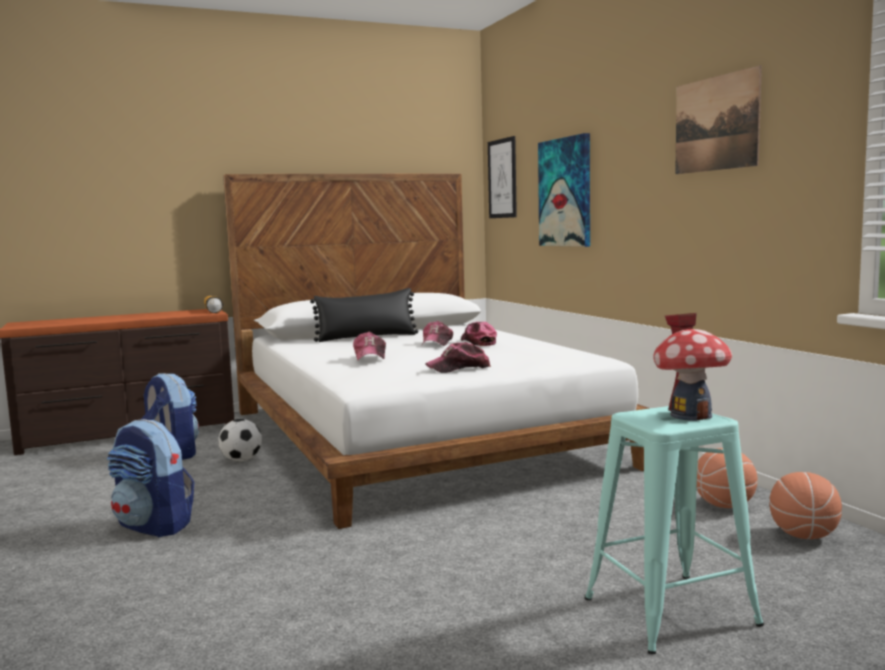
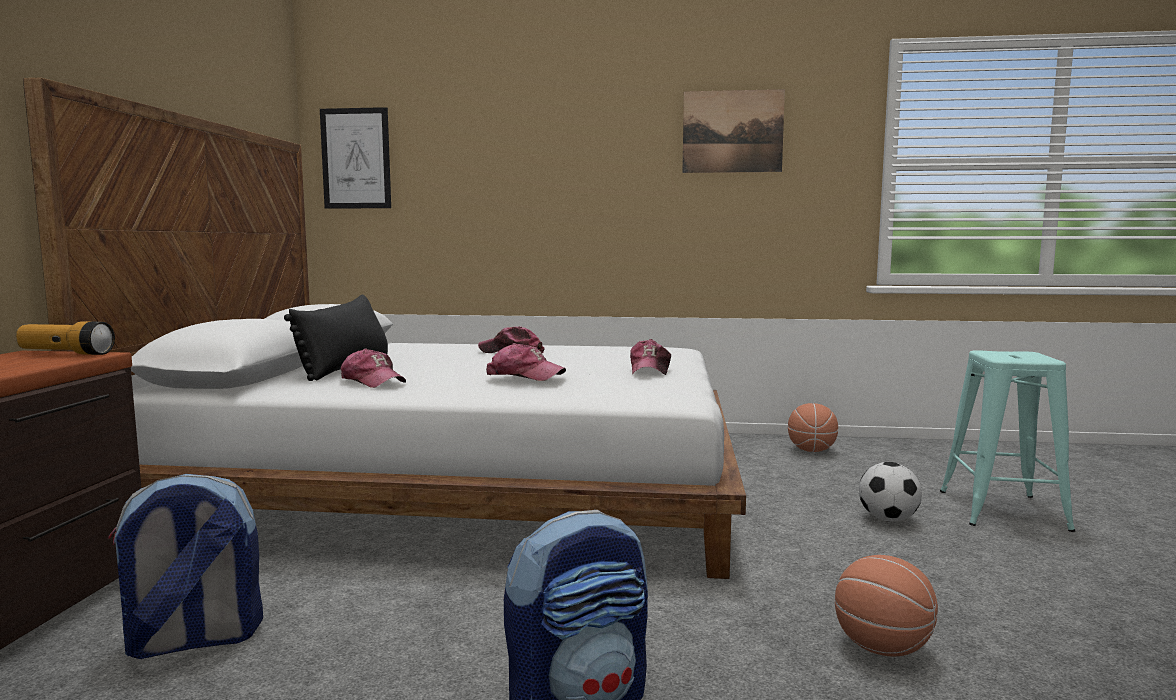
camera: 60 degrees left, 0 degrees up
football [218,419,262,461] -> football moved to [859,462,922,522]
cap [421,321,453,346] -> cap moved to [341,348,406,388]
picture [538,133,590,247] -> none
toy house [653,313,732,421] -> none
basketball [770,472,842,539] -> basketball moved to [835,555,938,656]

